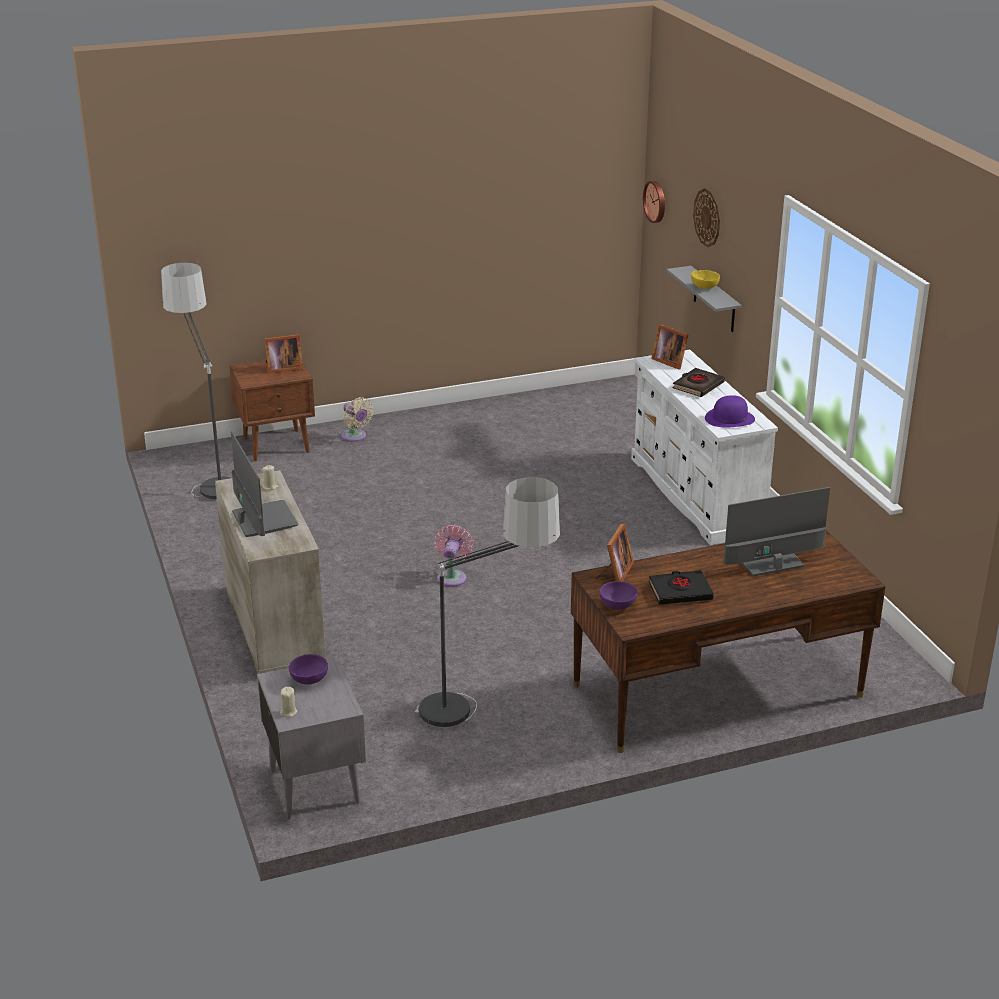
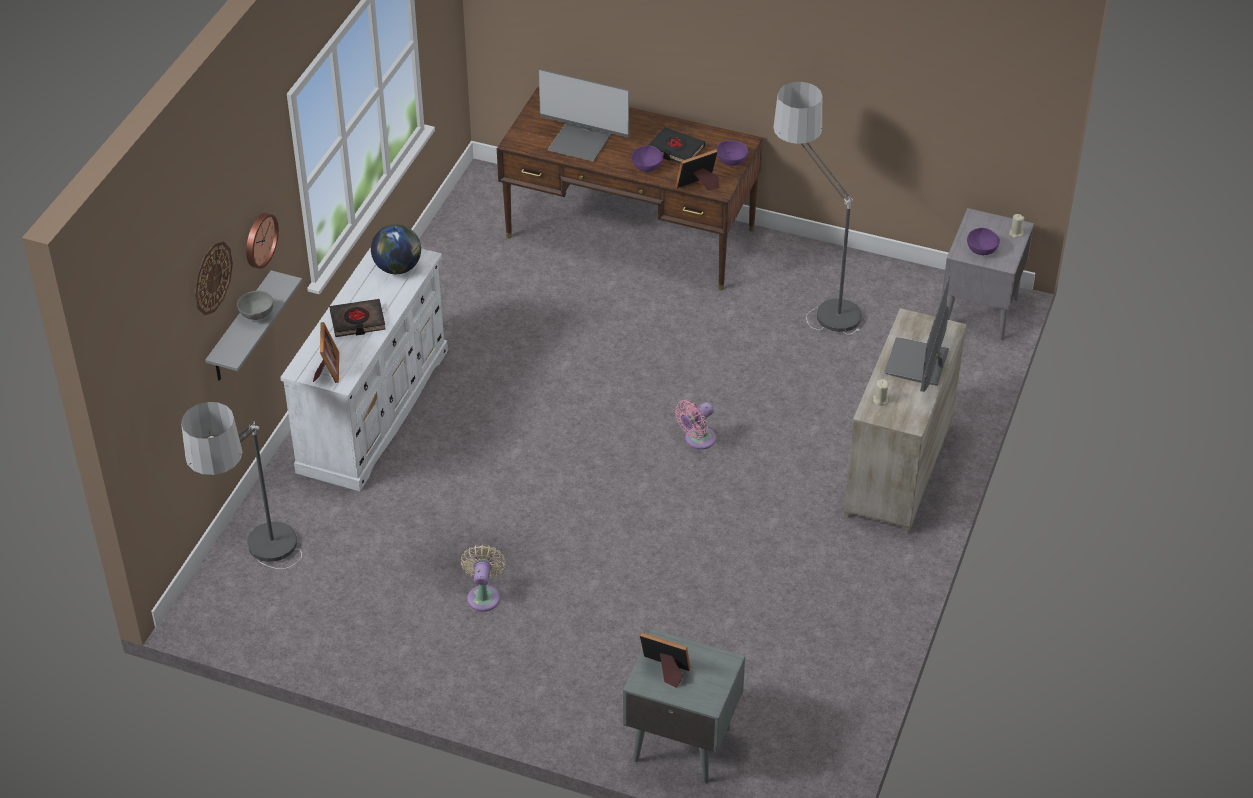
camera: 140 degrees left, 15 degrees up
floor lamp [161,263,232,501] -> floor lamp moved to [181,402,302,569]
brown nightstand [230,360,315,461] -> grey nightstand [623,629,745,784]
beige fan [341,397,374,442] -> beige fan moved to [461,545,506,612]
wall clock [643,181,665,223] -> wall clock moved to [246,213,279,269]
yellow bowl [691,270,720,289] -> grey bowl [237,290,274,320]
purple hat [705,395,755,428] -> globe [371,224,421,274]
none -> purple bowl [632,145,663,172]

